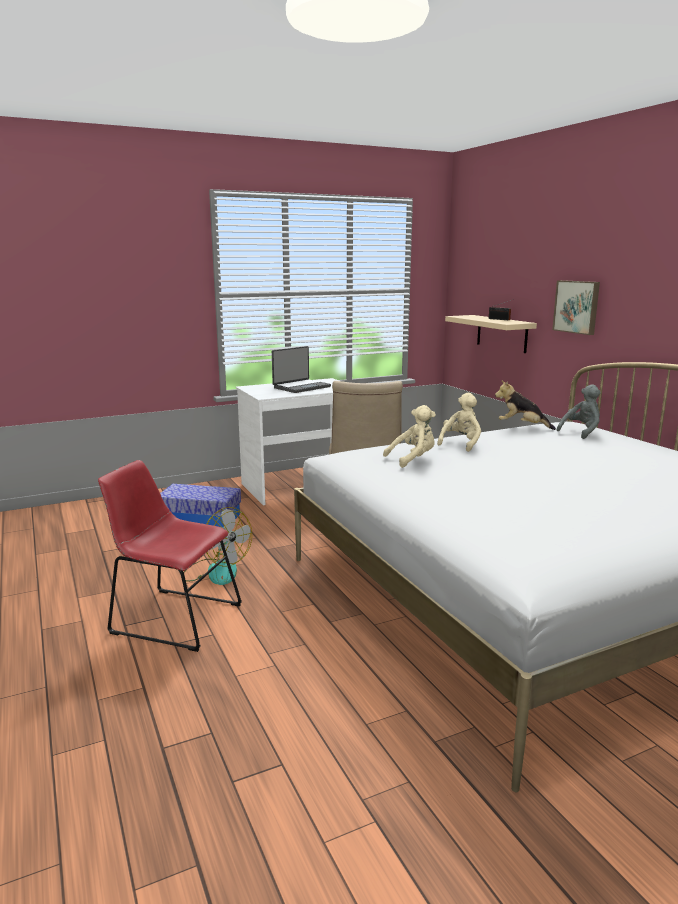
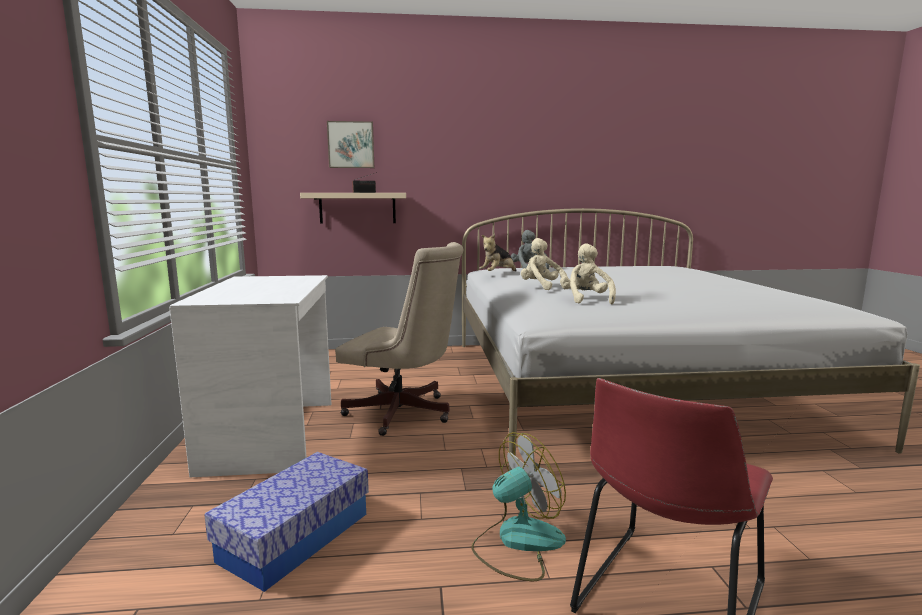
camera: 70 degrees left, 5 degrees down
laptop [272,346,331,393] -> none
picture [552,280,600,335] -> picture moved to [327,121,374,168]

